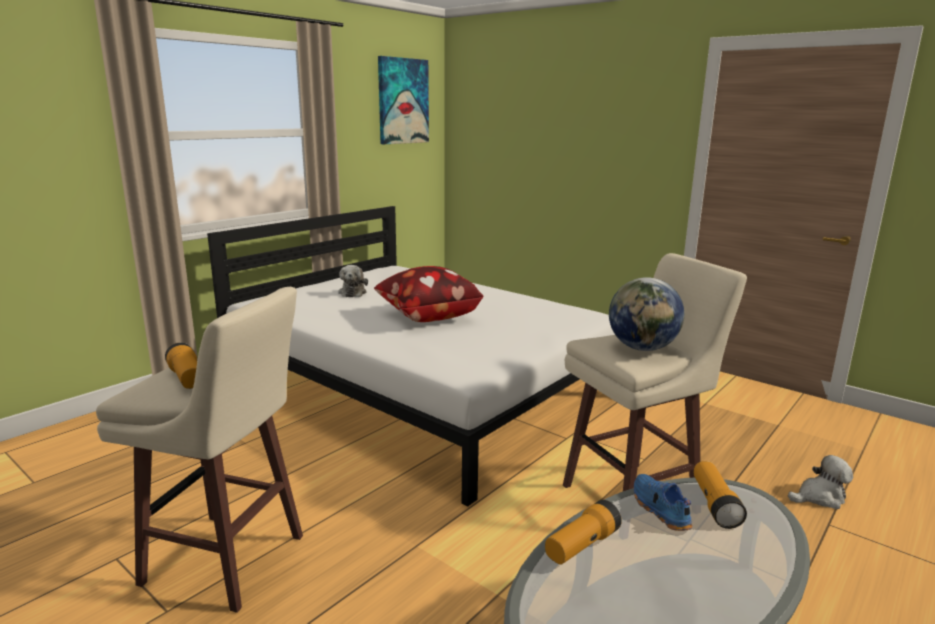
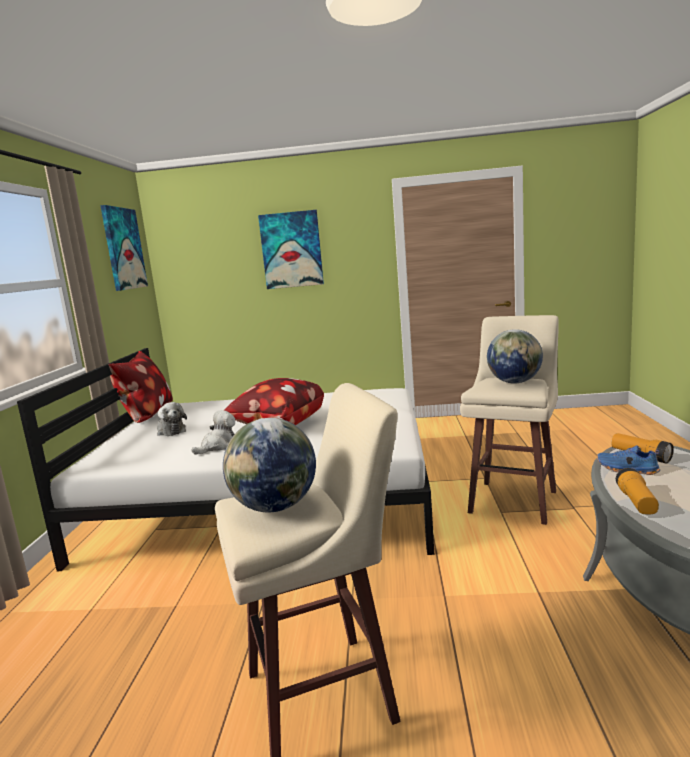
camera: 35 degrees left, 5 degrees down
flashlight [165,343,197,389] -> globe [223,418,316,512]
plush toy [788,455,853,509] -> plush toy moved to [192,410,235,455]
none -> pillow [109,351,173,423]
none -> picture [258,210,324,289]

